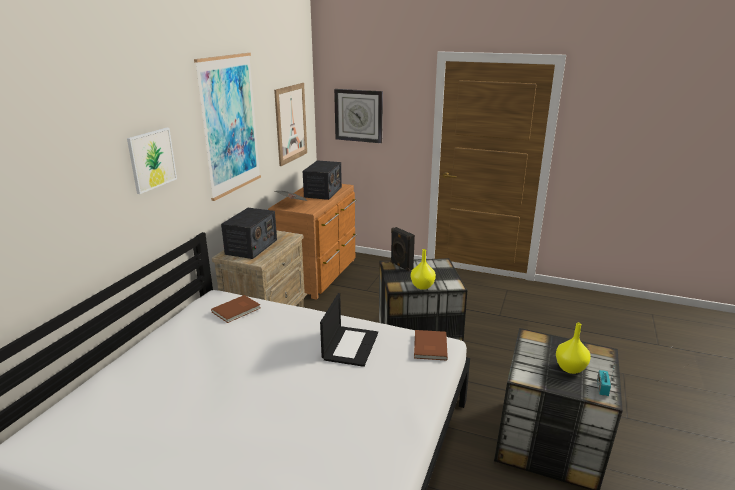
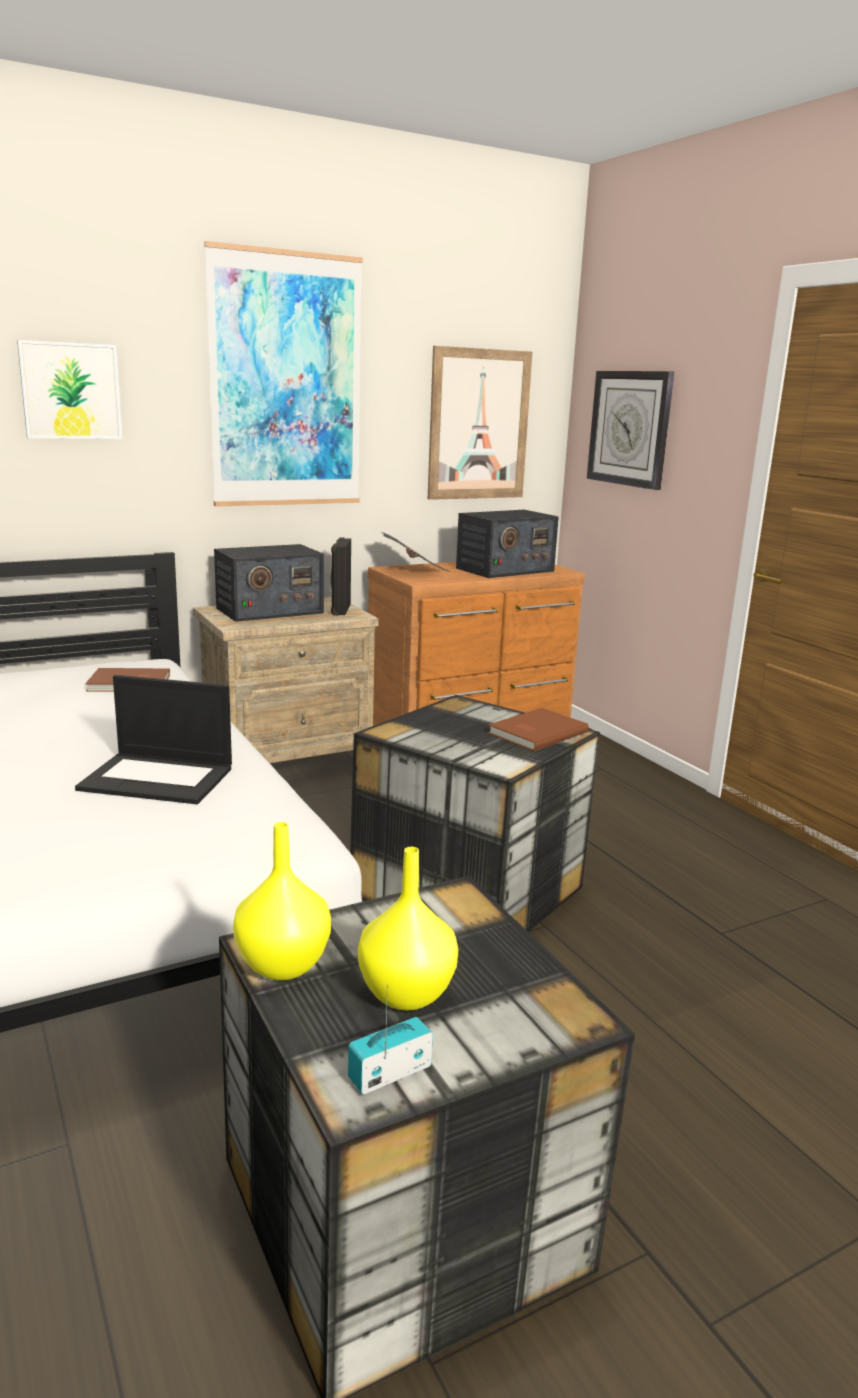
camera: 40 degrees right, 5 degrees down
laptop [320,293,378,367] -> laptop turned 45 degrees clockwise [75,675,232,804]
black speaker [391,227,415,271] -> black speaker moved to [331,537,351,616]
yellow vase [411,249,436,290] -> yellow vase moved to [233,822,331,980]
brown book [414,330,448,361] -> brown book moved to [488,708,589,751]

